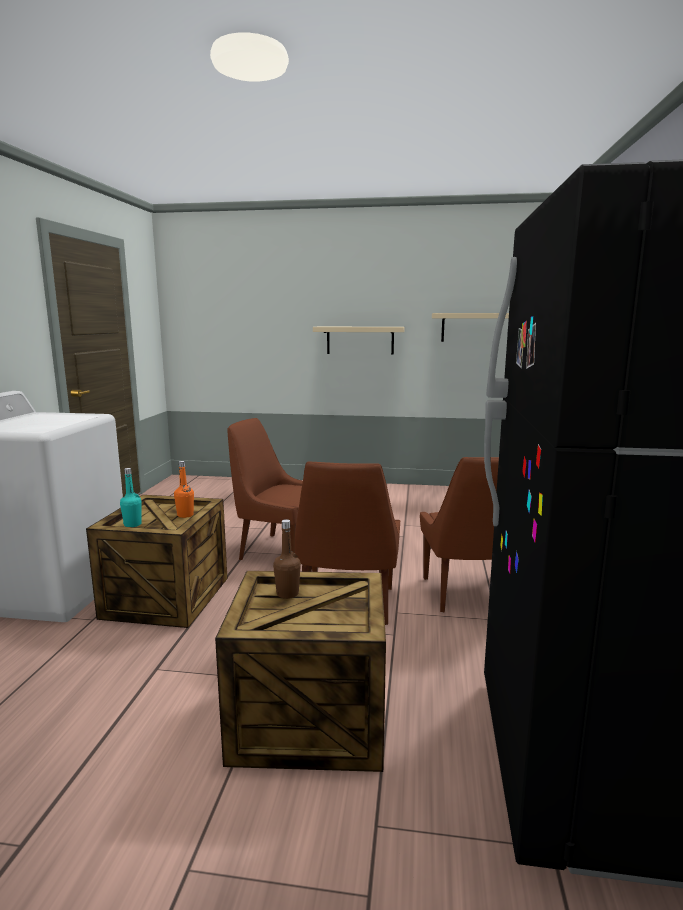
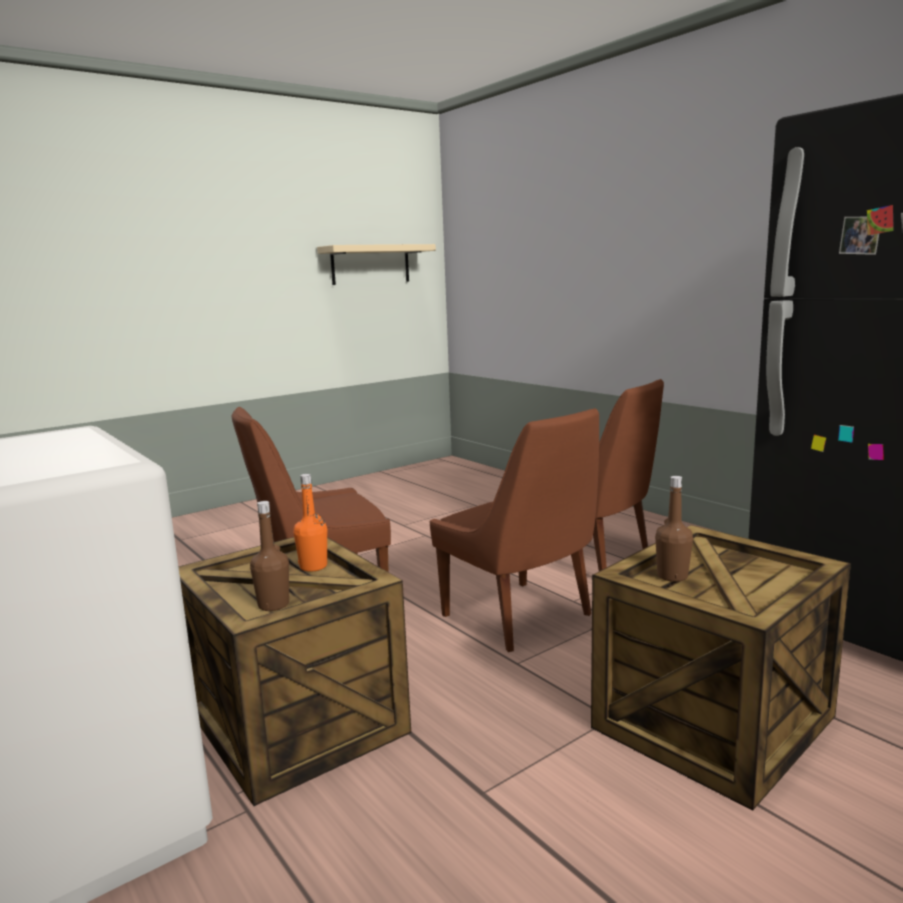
camera: 45 degrees left, 0 degrees up
turquoise bottle [120,468,142,527] -> brown bottle [250,501,289,611]
beige shelf [313,327,405,354] -> none

